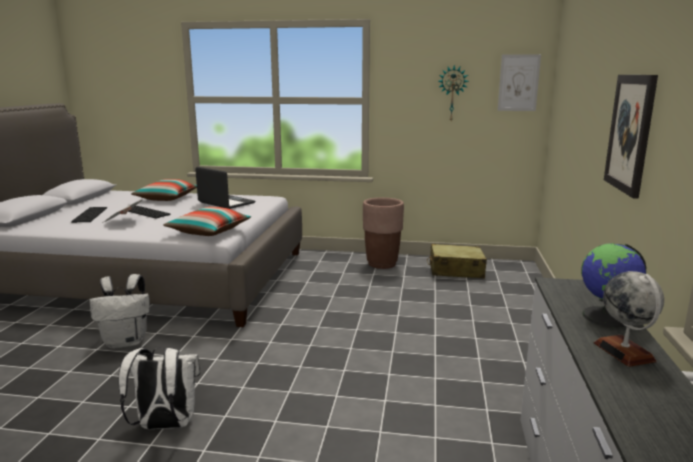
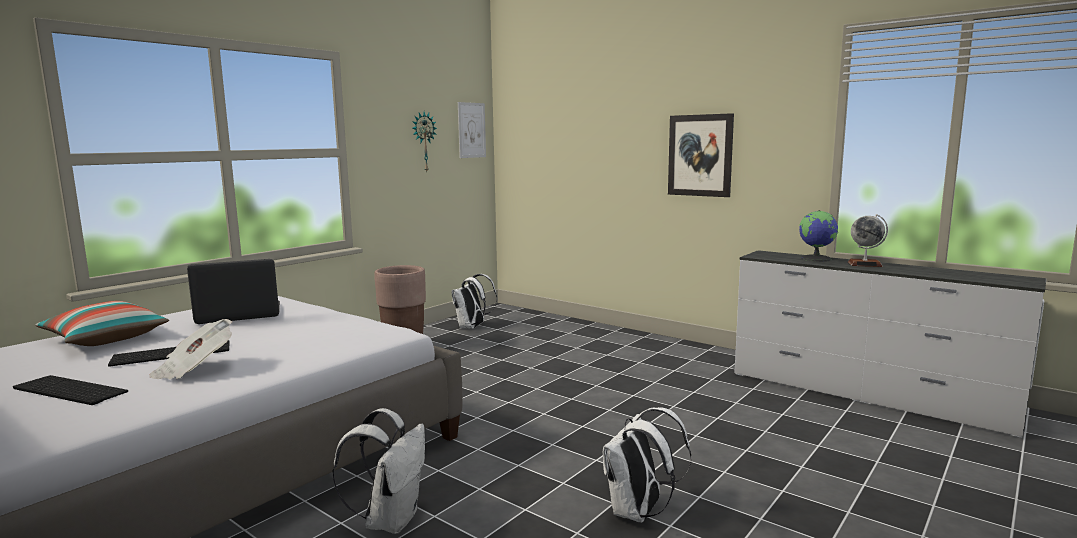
camera: 60 degrees left, 5 degrees down
pillow [163,207,251,236] -> none
beige suitcase [427,244,487,278] -> white backpack [451,274,497,329]

